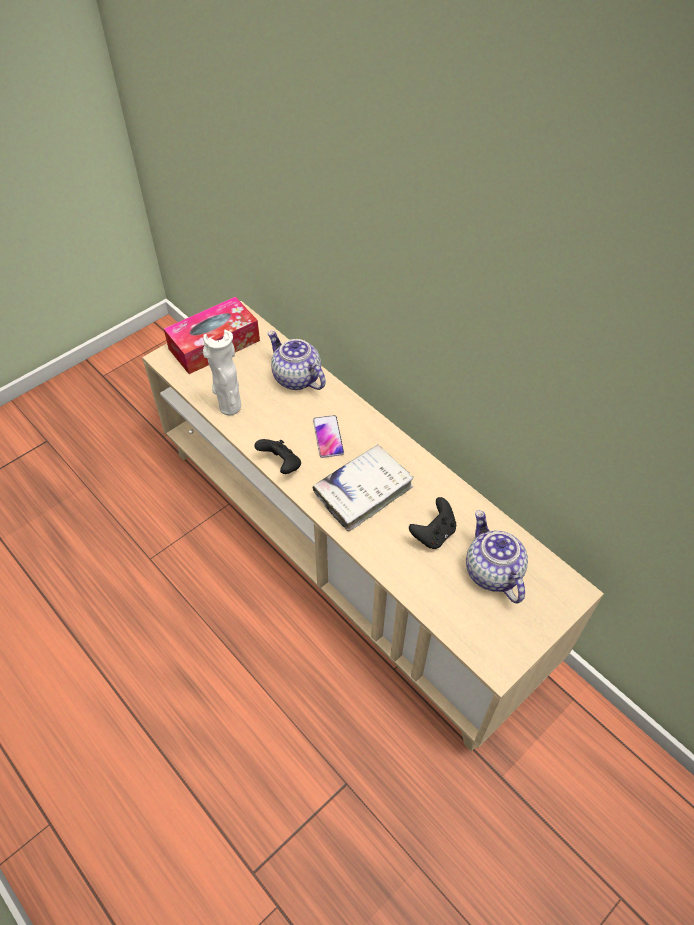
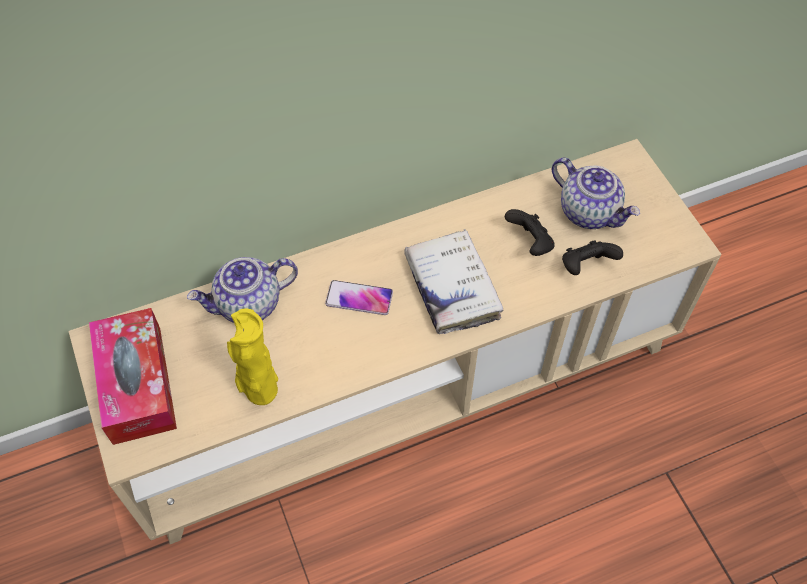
camera: 70 degrees left, 5 degrees up
white vase [203,330,241,415] -> yellow vase [227,308,278,405]
black game controller [254,439,301,474] -> black game controller moved to [562,240,623,275]
teapot [466,510,528,603] -> teapot turned 135 degrees counterclockwise [552,158,640,229]

